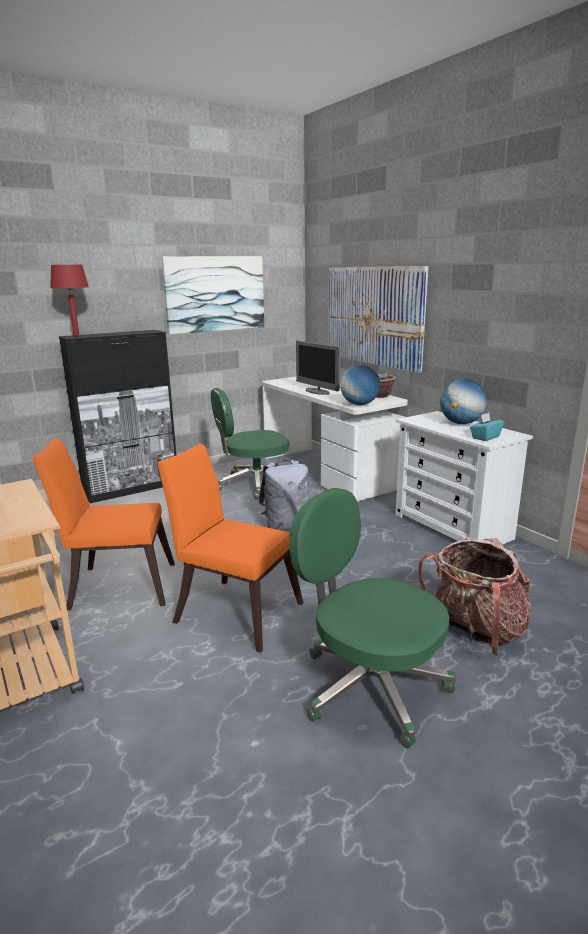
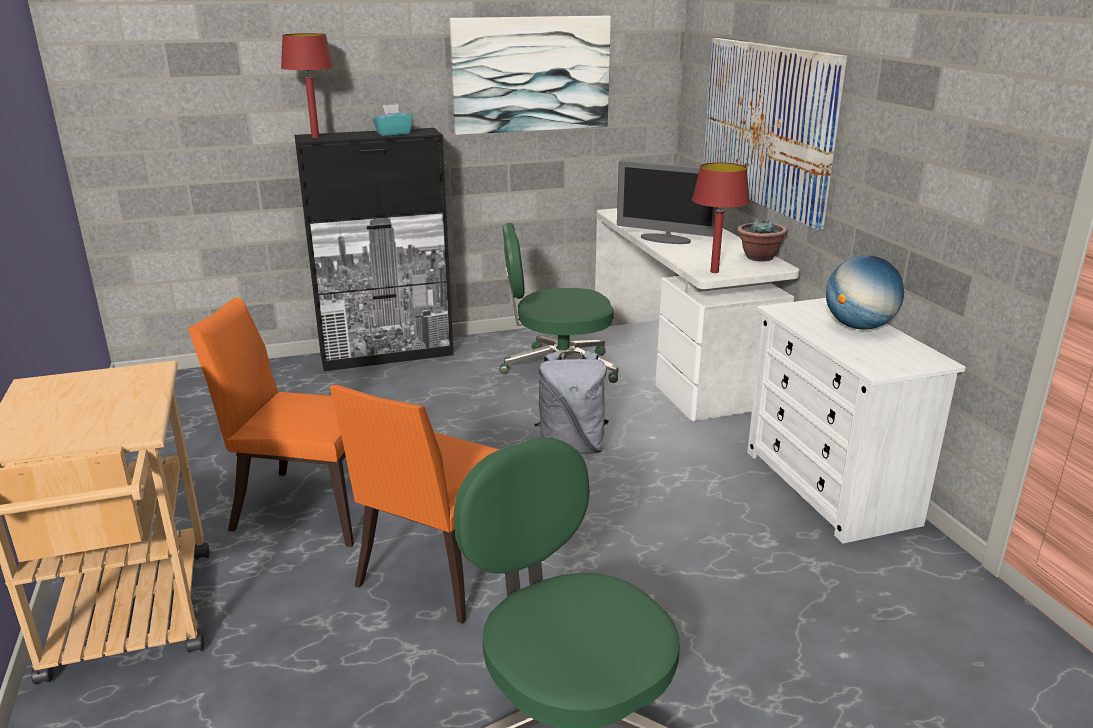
camera: 15 degrees right, 5 degrees up
orange chair [157,444,304,653] -> orange chair turned 105 degrees counterclockwise [330,384,499,624]
monitor [296,341,340,395] -> monitor turned 45 degrees counterclockwise [617,160,719,244]
globe [340,365,380,405] -> red table lamp [692,162,750,273]
backpack [418,537,531,656] -> none
turquoise tissue box [470,413,504,441] -> turquoise tissue box moved to [373,104,413,136]

